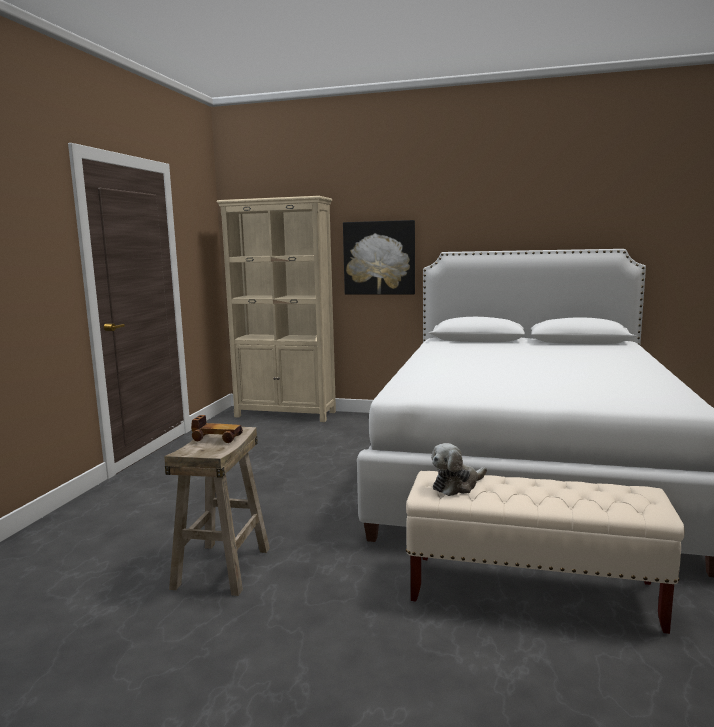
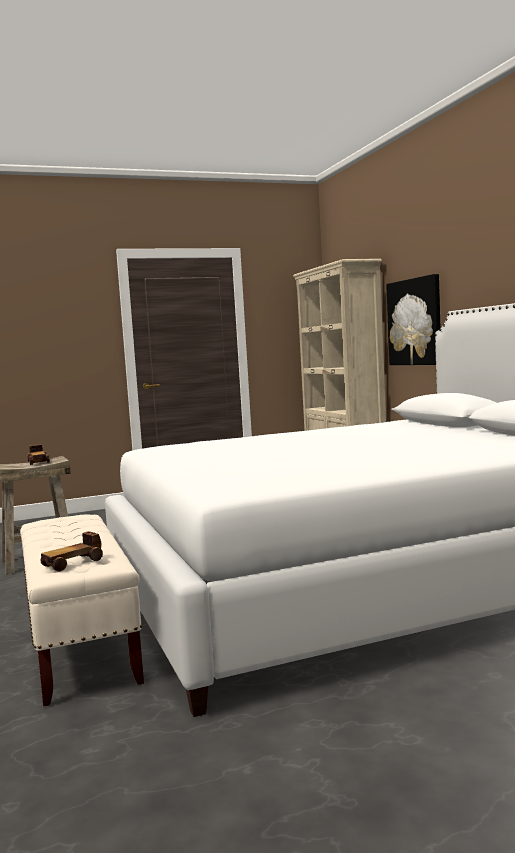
camera: 55 degrees right, 5 degrees down
plush toy [431,443,487,496] -> none
none -> toy car [40,531,103,572]

